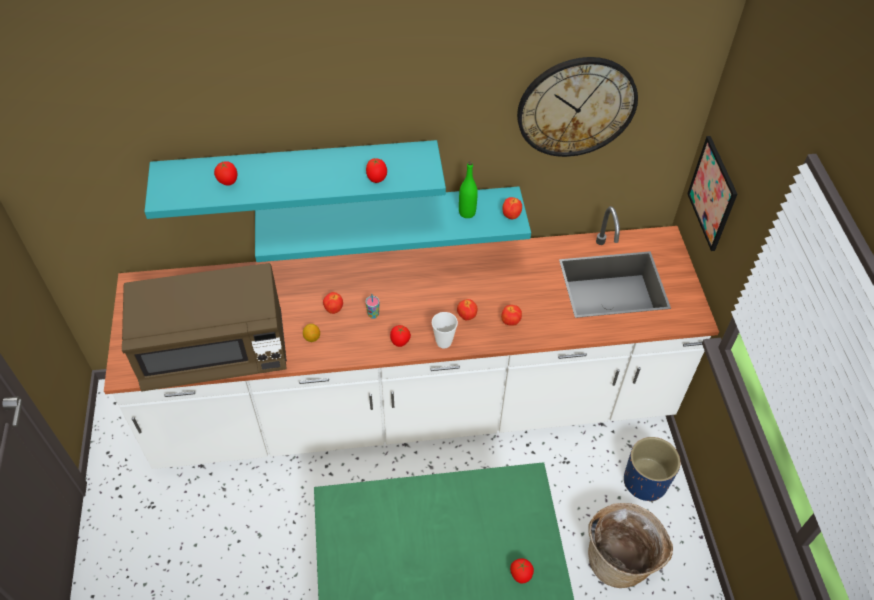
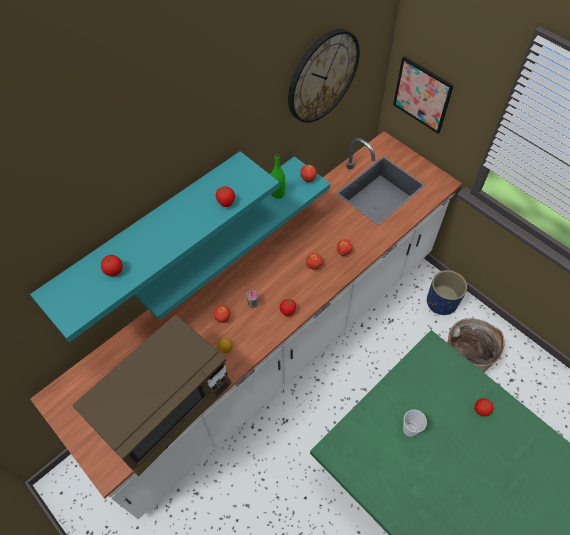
camera: 35 degrees left, 5 degrees up
cup [432,312,458,349] -> cup moved to [403,410,427,437]

